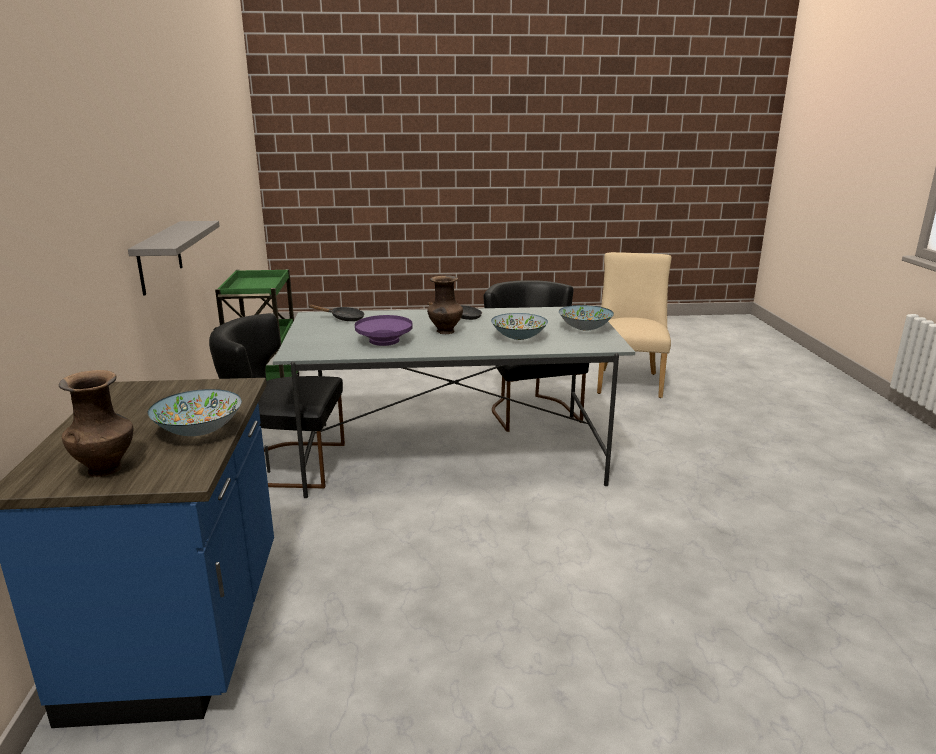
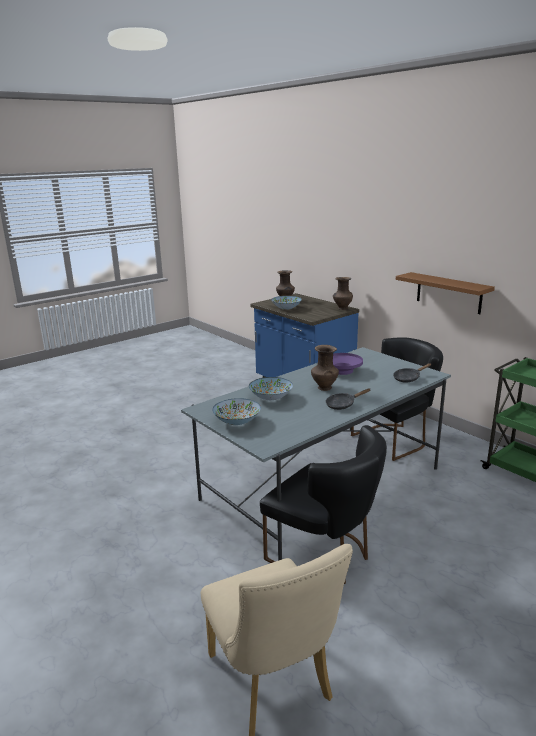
camera: 145 degrees right, 0 degrees up
grey shelf [128,221,220,295] -> brown shelf [396,272,495,314]
none -> brown vase [333,277,353,310]

